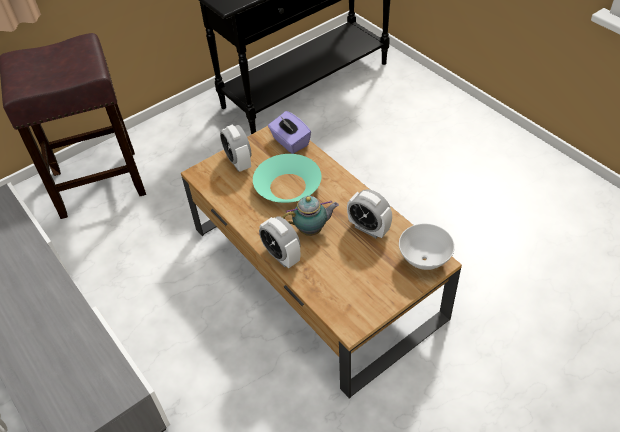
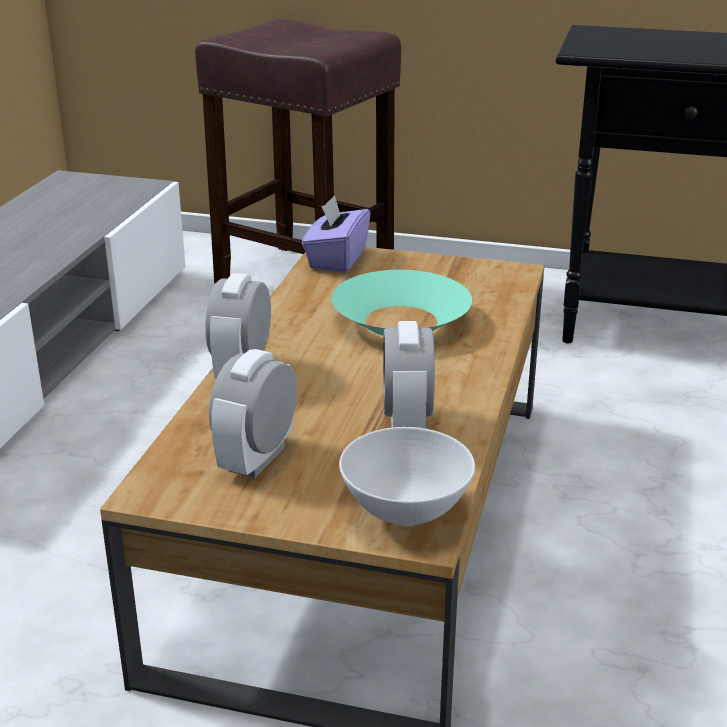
camera: 50 degrees right, 20 degrees down
alarm clock [220,125,252,172] -> alarm clock moved to [209,349,297,478]
purple tissue box [268,111,311,154] -> purple tissue box moved to [302,195,371,273]
teapot [282,196,339,236] -> none

